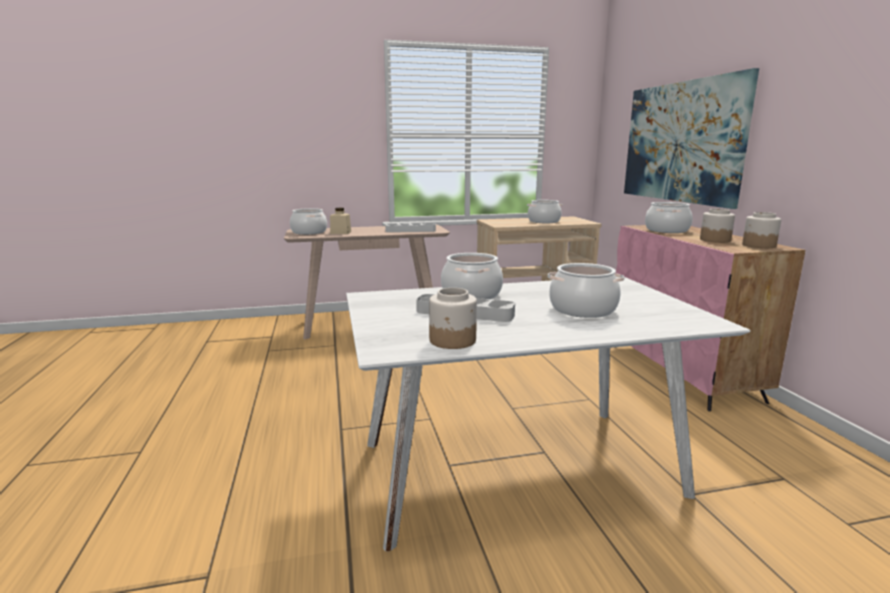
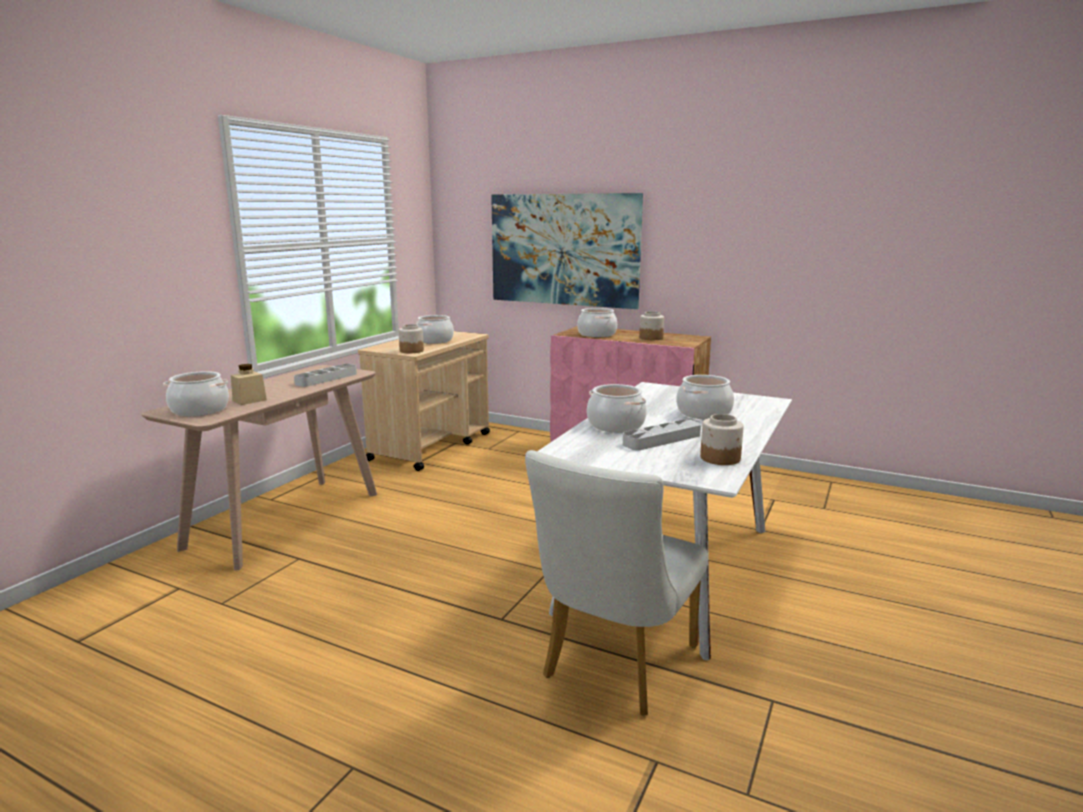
camera: 50 degrees left, 0 degrees up
jar [742,212,781,248] -> jar moved to [399,324,424,353]
none -> white chair [525,450,708,715]

